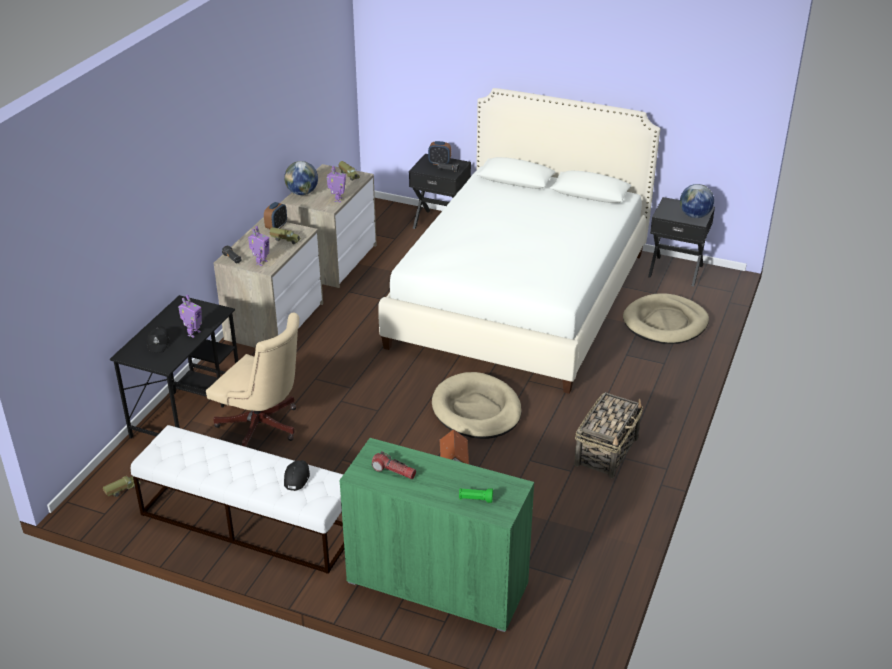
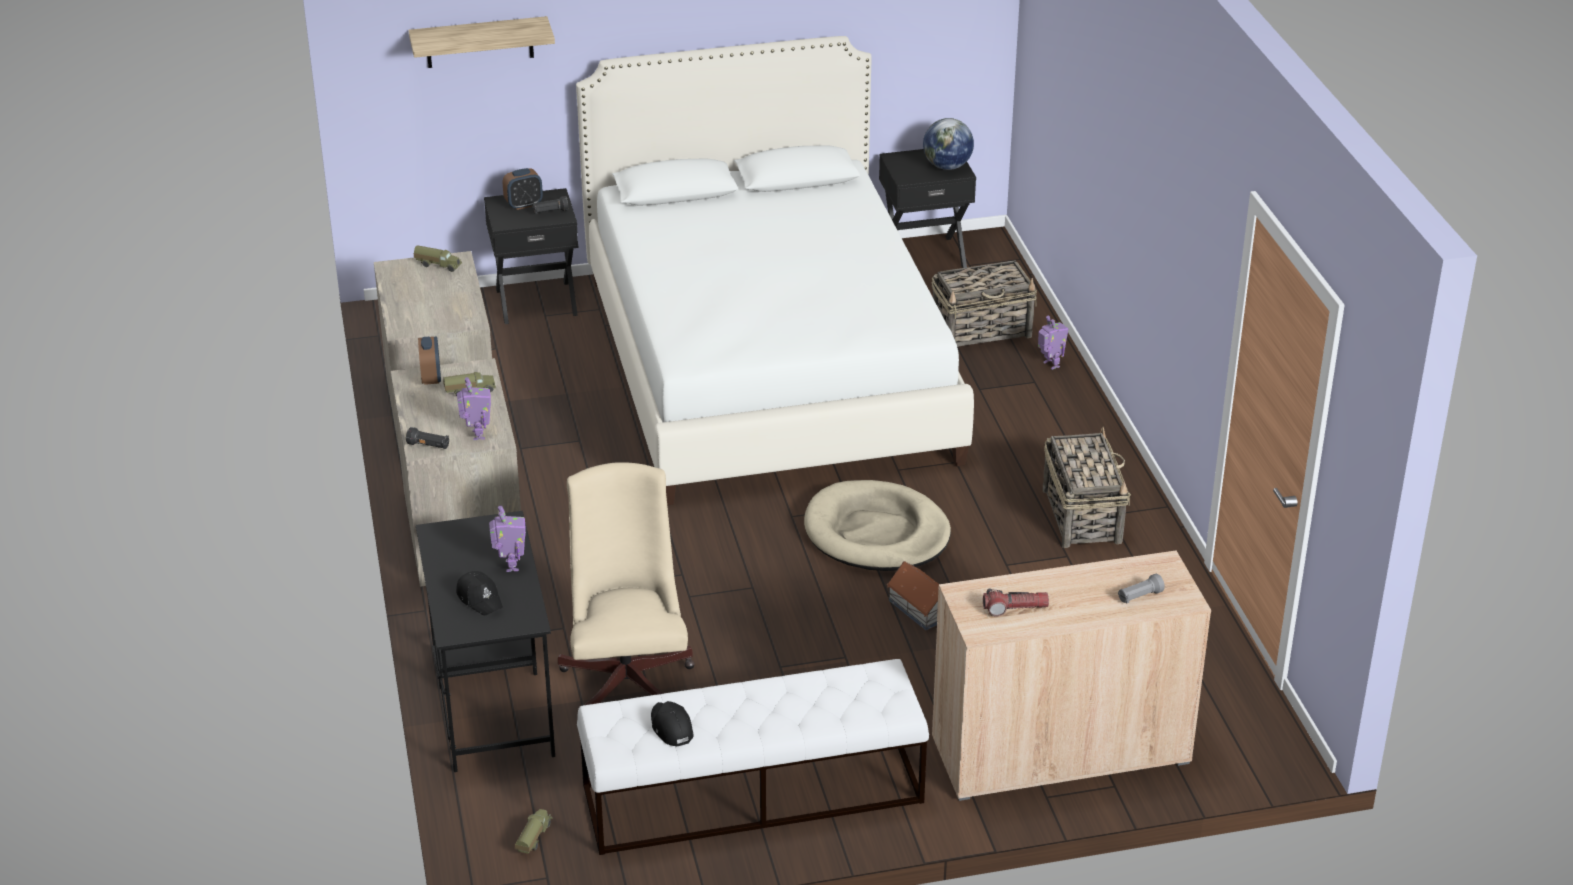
camera: 35 degrees left, 0 degrees up
beige office chair [206,312,299,447] -> beige office chair turned 90 degrees counterclockwise [558,462,695,705]
globe [284,161,318,195] -> none
black cap [284,460,310,491] -> black cap moved to [651,701,693,746]
toy robot [327,166,346,202] -> toy robot moved to [1038,316,1068,370]
green cabinet [339,438,534,632] -> beige cabinet [932,550,1211,801]
green flashlight [459,488,493,503] -> grey flashlight [1118,574,1165,603]
beige dog bed [623,293,709,344] -> basket [932,260,1037,347]
none -> shelf [408,16,555,68]

